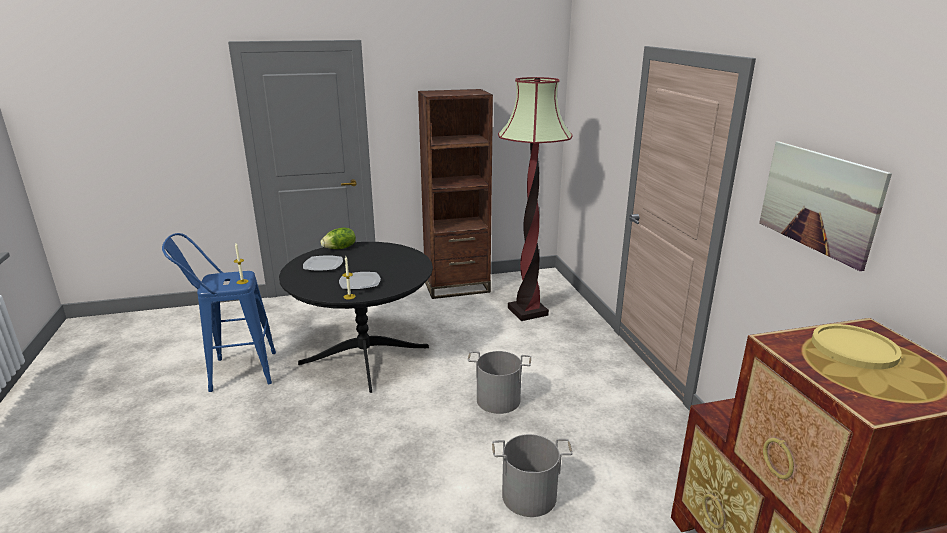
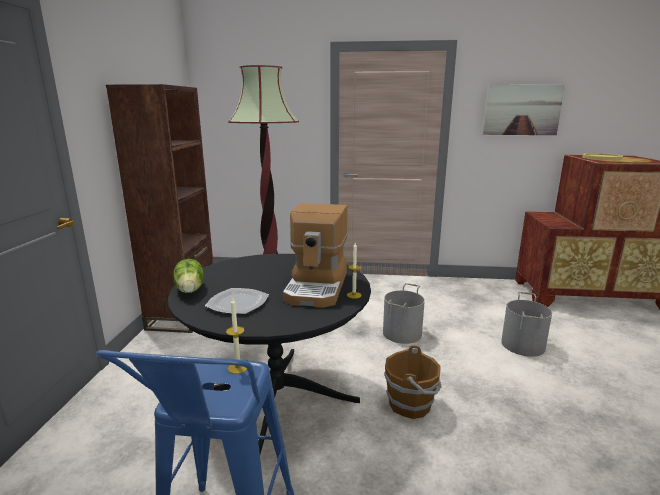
camera: 70 degrees left, 5 degrees down
plate [339,272,381,289] -> coffee machine [283,203,348,308]
none -> brown bucket [385,345,442,419]

